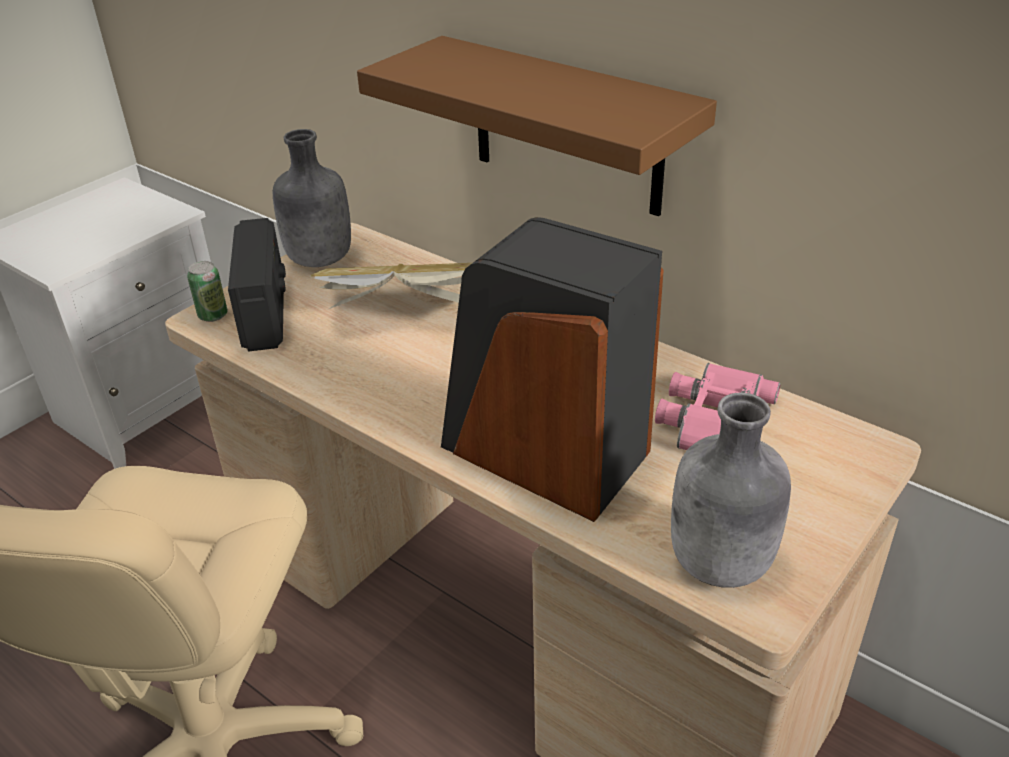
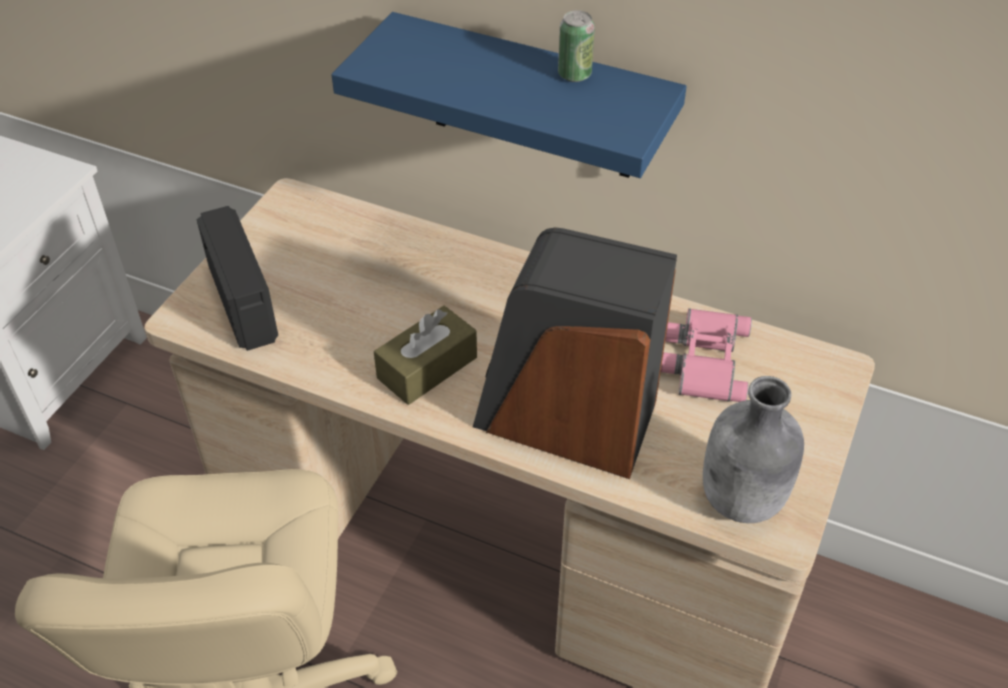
camera: 15 degrees left, 10 degrees up
can [187,261,228,322] -> can moved to [558,10,595,82]
grey bottle [273,129,351,267] -> none
book [311,263,472,309] -> none
brown shelf [357,36,717,216] -> blue shelf [331,12,687,178]
none -> brown tissue box [374,306,477,405]

